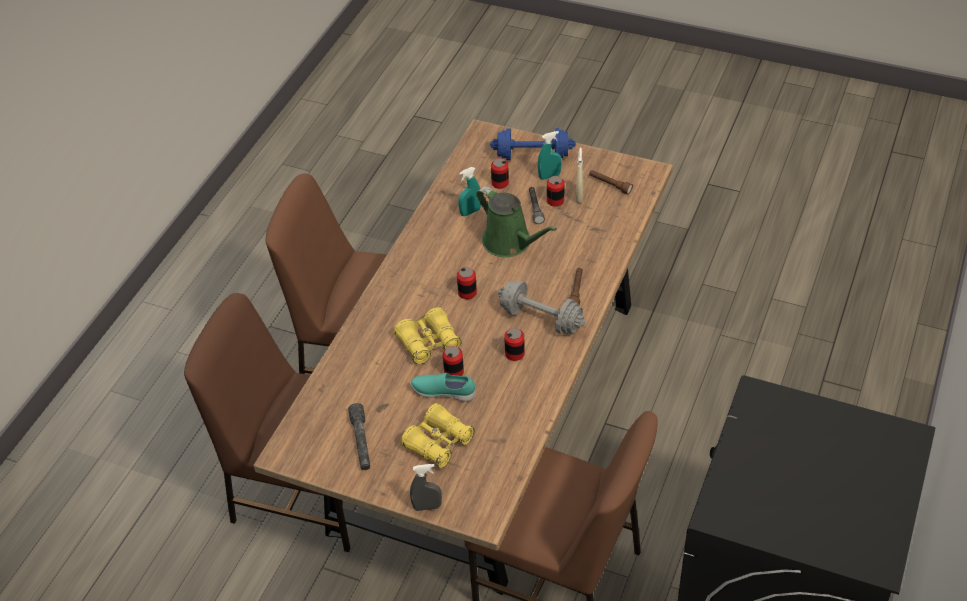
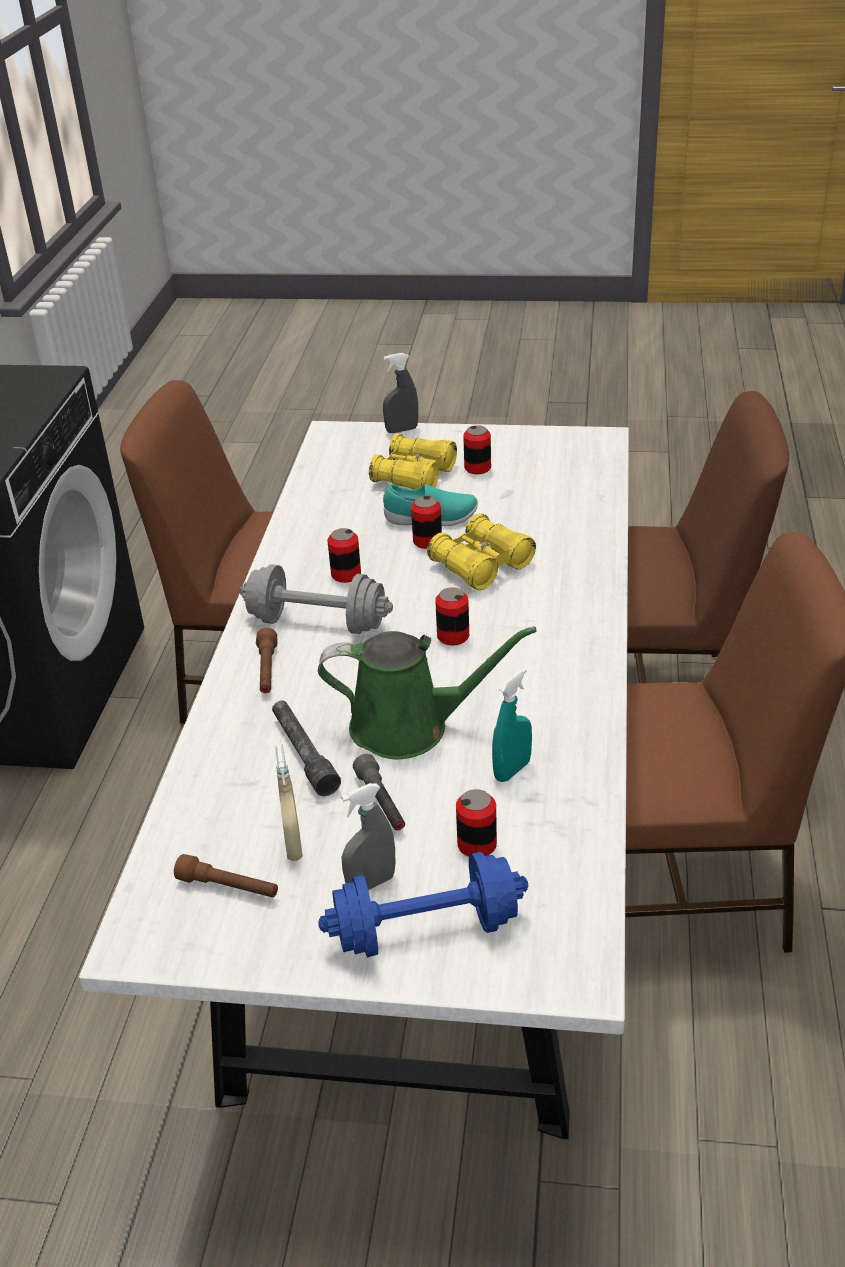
camera: 165 degrees right, 10 degrees down
brown dining table [253,119,673,595] -> white dining table [79,421,629,1139]
grey flashlight [348,403,370,470] -> grey flashlight moved to [272,701,341,796]
green watering can [476,186,557,257] -> green watering can turned 150 degrees clockwise [318,627,536,759]
turquoise spray bottle [538,131,562,180] -> grey spray bottle [341,783,395,890]
can [547,176,564,207] -> can moved to [463,425,491,474]

